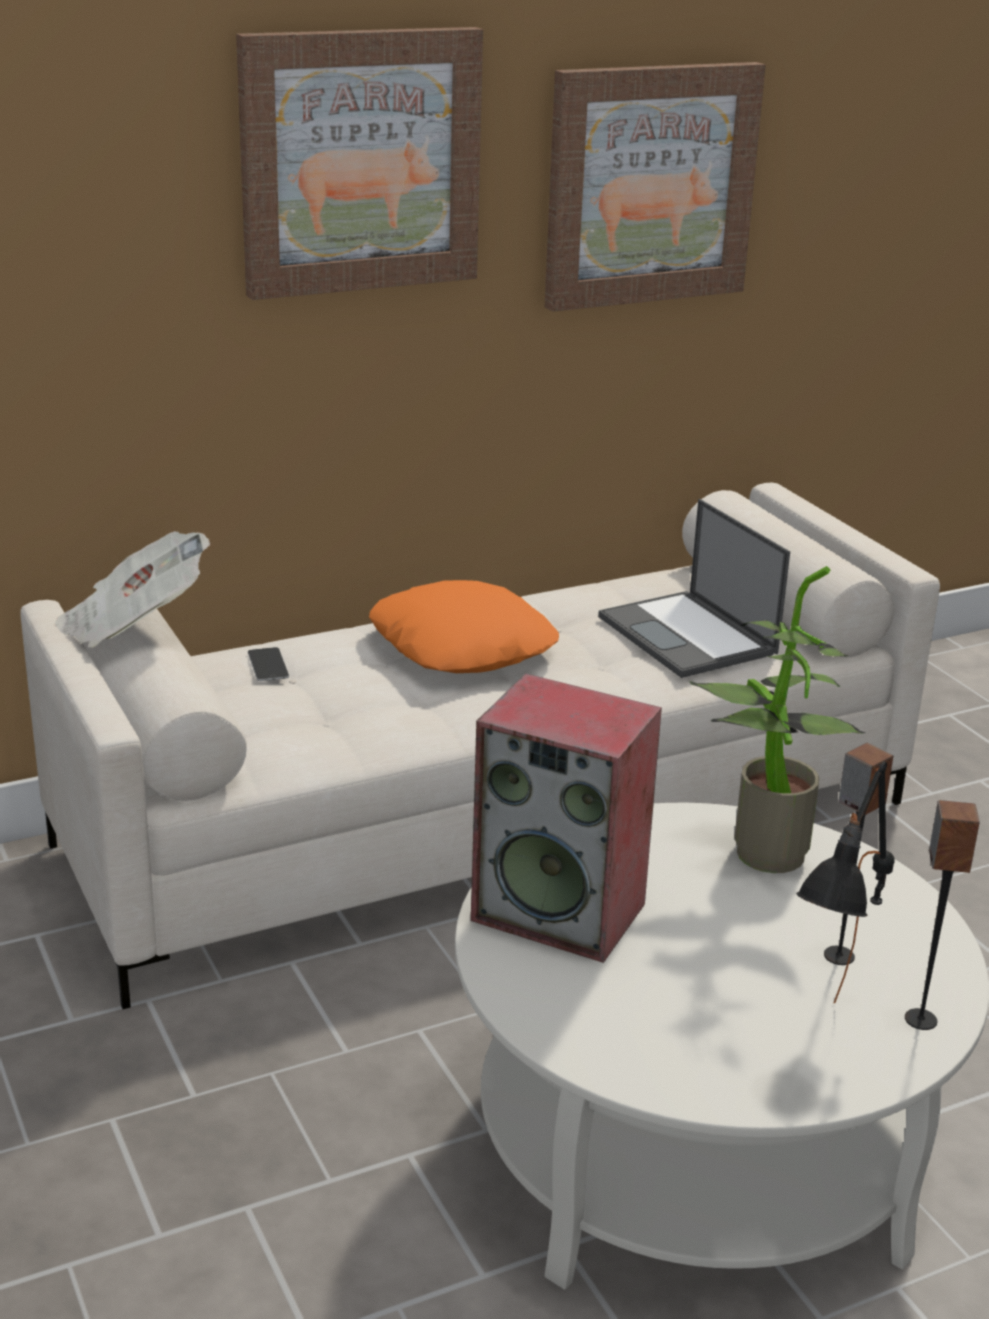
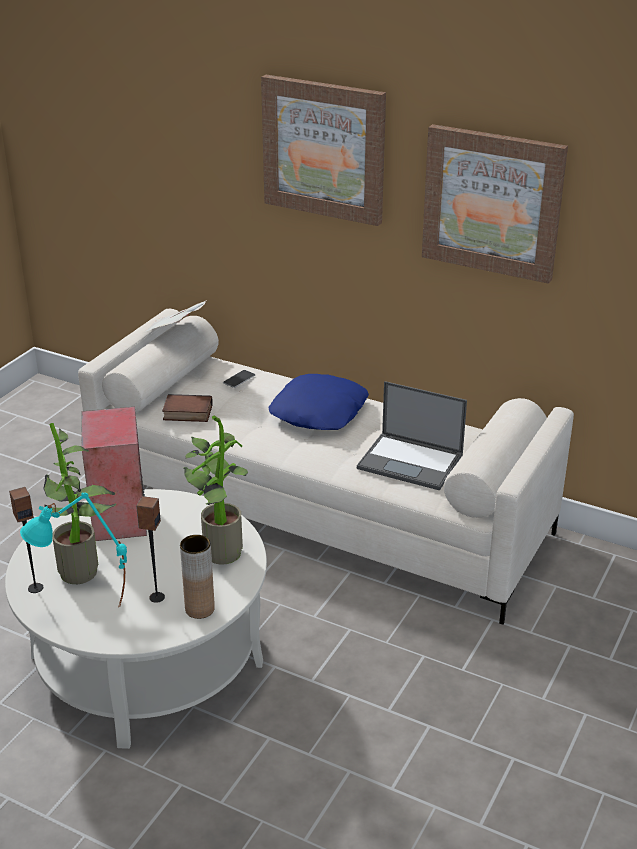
camera: 55 degrees right, 5 degrees up
orange pillow [369,580,559,673] -> blue pillow [268,374,369,430]
laptop [598,499,790,678] -> laptop turned 90 degrees counterclockwise [357,381,467,491]
black table lamp [796,761,895,1004] -> turquoise table lamp [20,492,127,605]
speaker [905,800,980,1030] -> speaker moved to [9,487,43,593]
none -> potted plant [43,423,116,584]
none -> book [162,394,213,422]
none -> brown vase [180,535,215,619]

